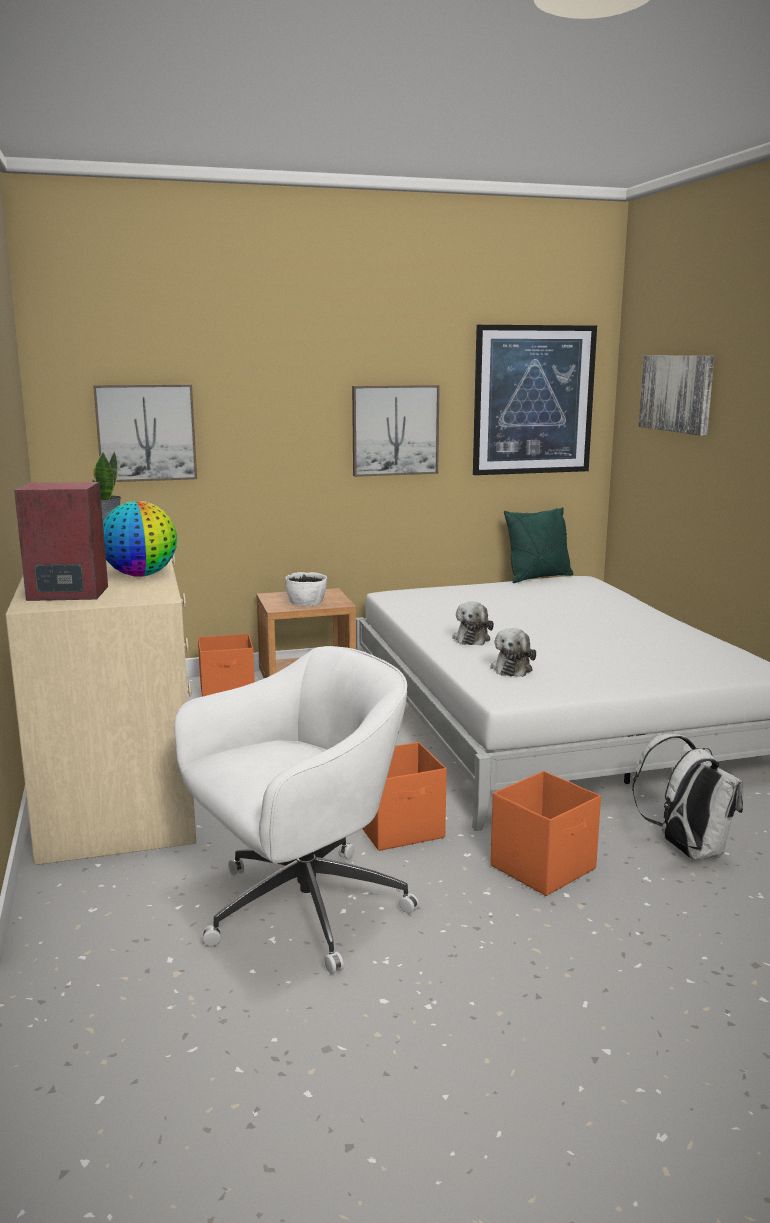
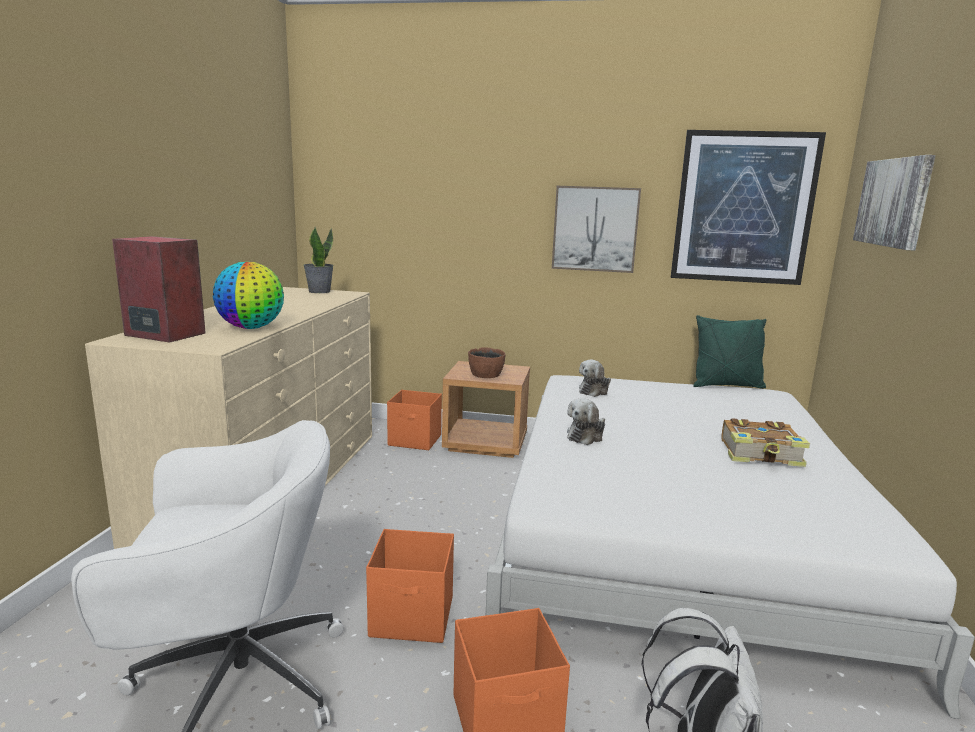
camera: 25 degrees right, 0 degrees up
picture [93,384,197,482] -> none
white bowl [285,572,327,606] -> brown bowl [468,347,506,378]
plush toy [490,628,536,677] -> plush toy moved to [579,360,611,397]
none -> book [721,418,810,467]

